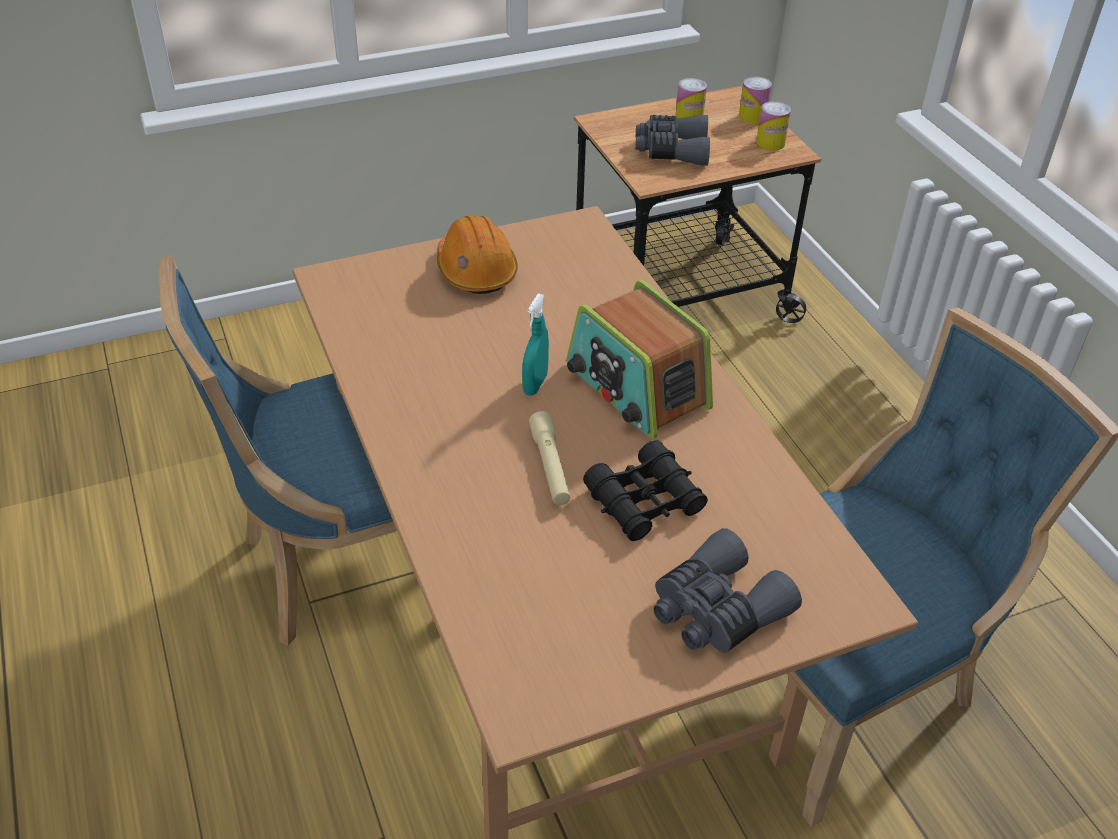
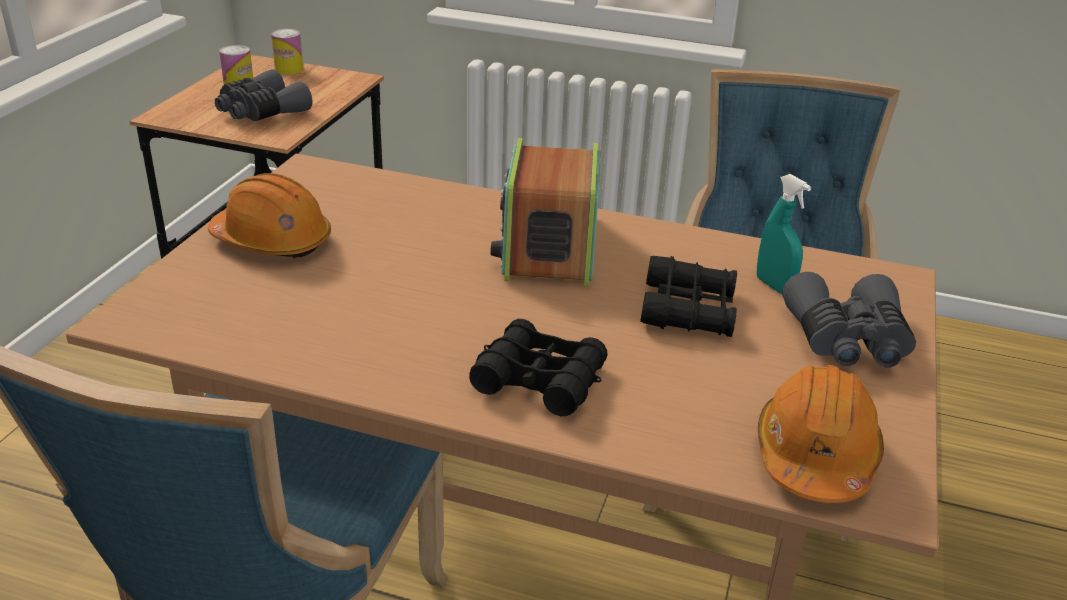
camera: 50 degrees left, 10 degrees down
turquoise spray bottle [522,294,549,396] -> turquoise spray bottle moved to [757,174,811,294]
beige flashlight [529,411,570,505] -> none
radio [567,280,713,439] -> radio turned 90 degrees clockwise [490,138,600,287]
can [756,101,791,151] -> none
none -> black binoculars [469,319,608,416]
none -> orange hard hat [757,365,884,503]

